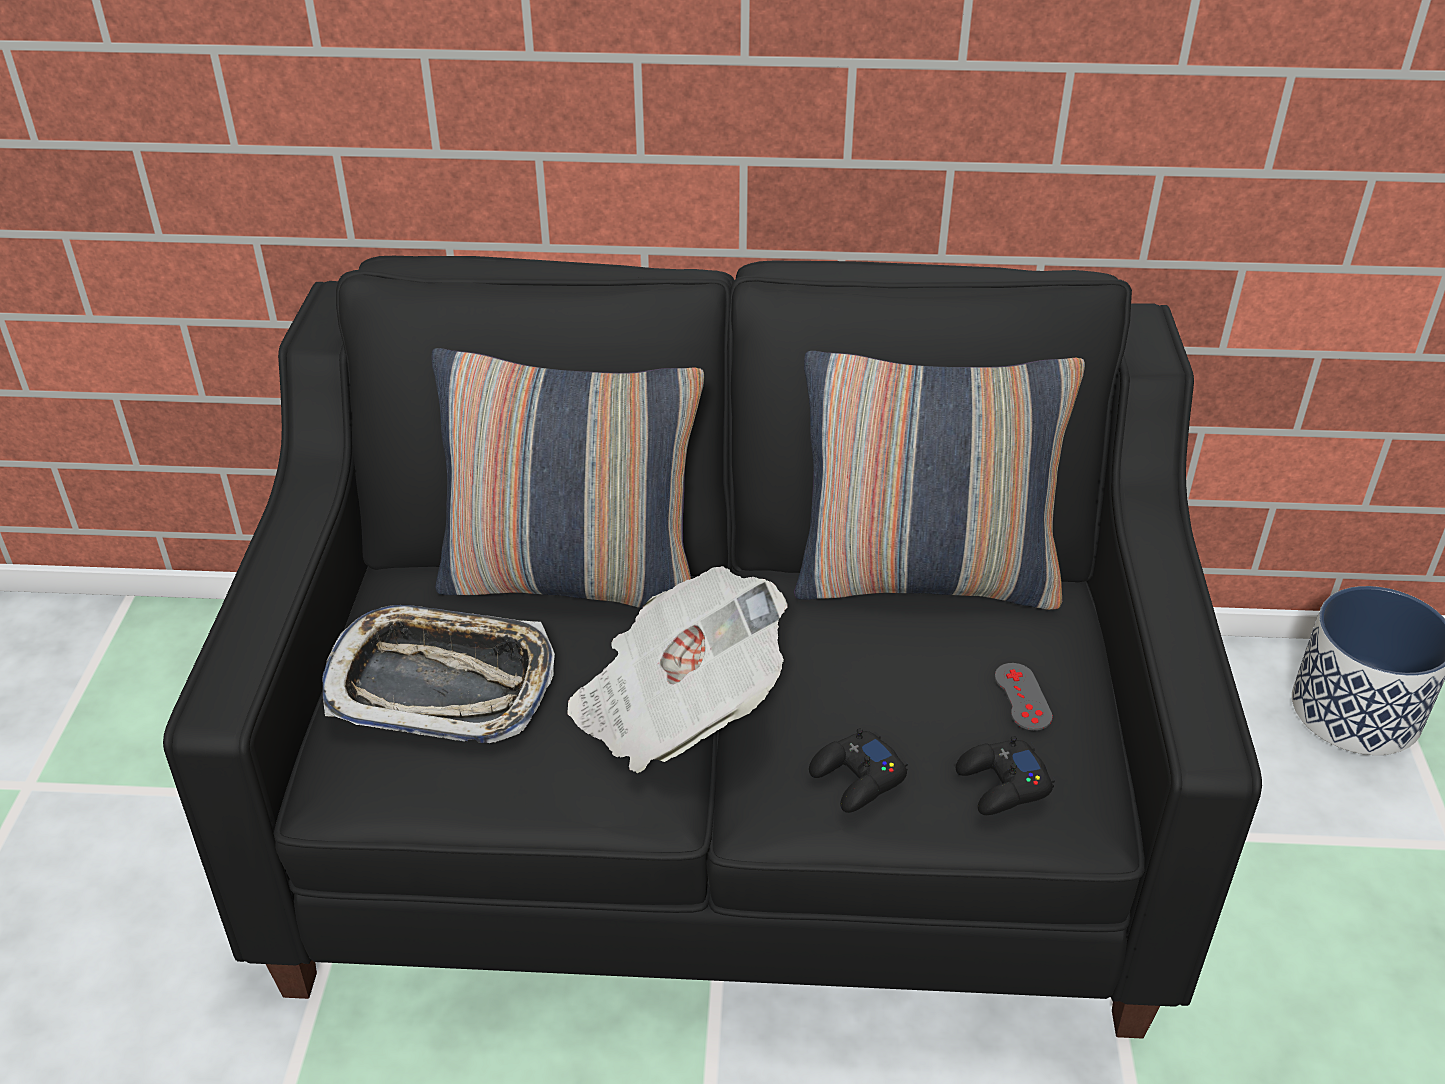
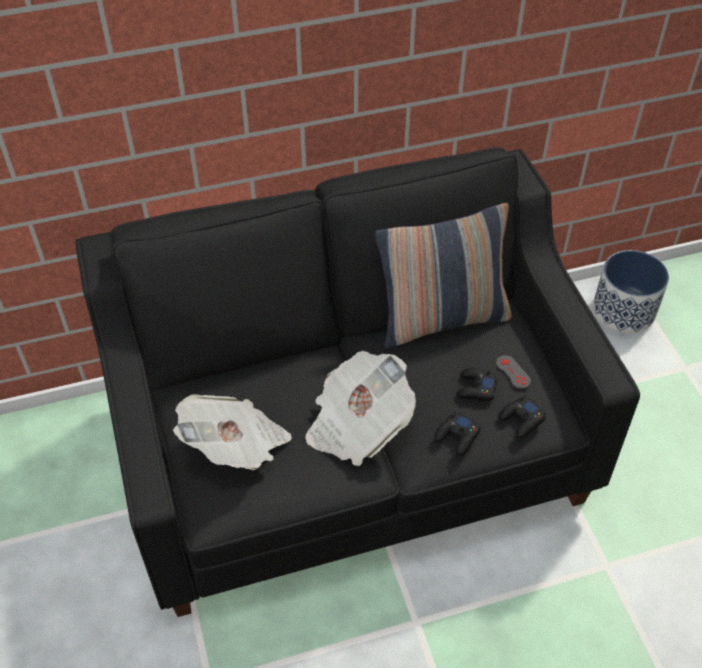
camera: 20 degrees left, 10 degrees up
tray [322,605,555,743] -> newspaper [173,394,292,470]
pillow [431,348,704,609] -> none
none -> black game controller [456,368,498,401]

